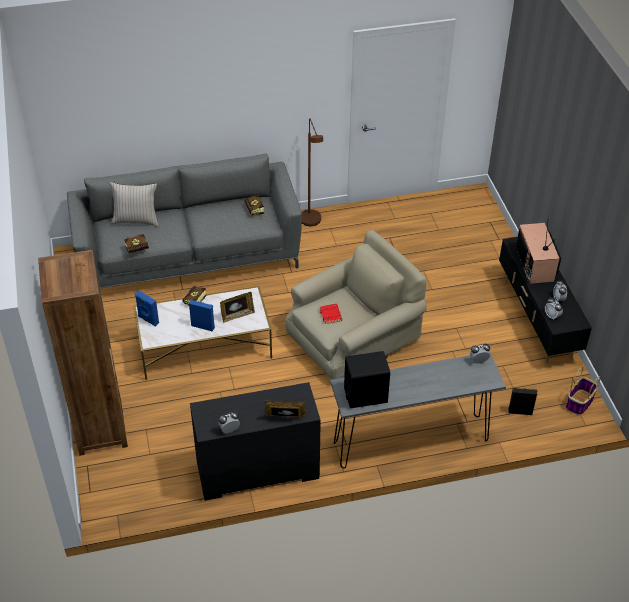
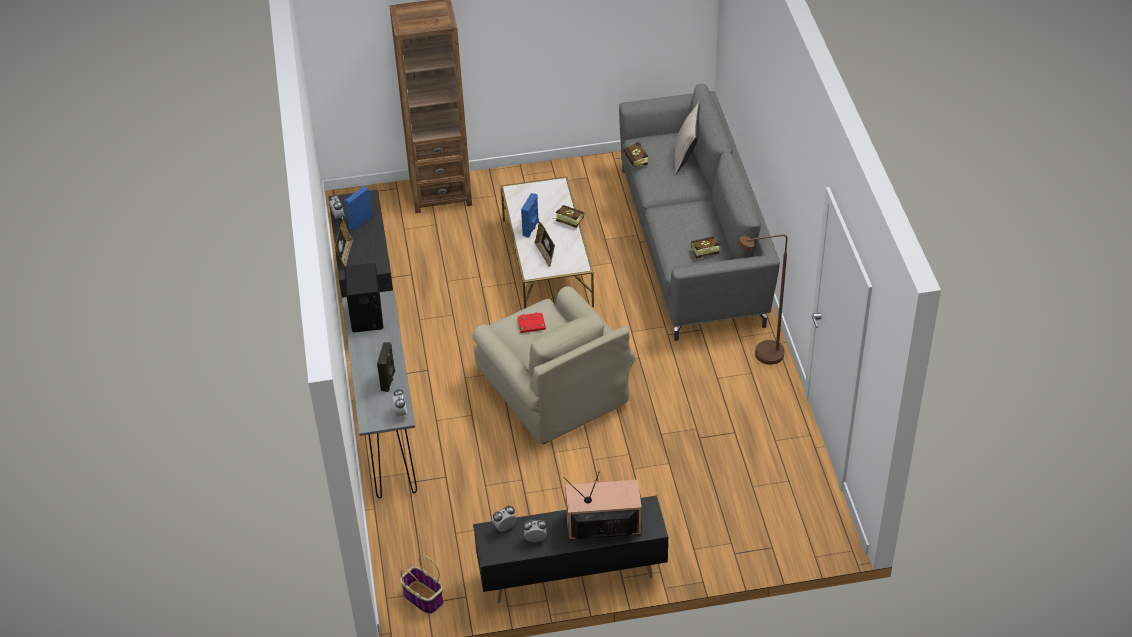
camera: 95 degrees right, 0 degrees up
blue speaker [135,291,159,327] -> blue speaker moved to [345,186,372,230]
black speaker [508,388,537,415] -> black speaker moved to [377,342,395,392]

